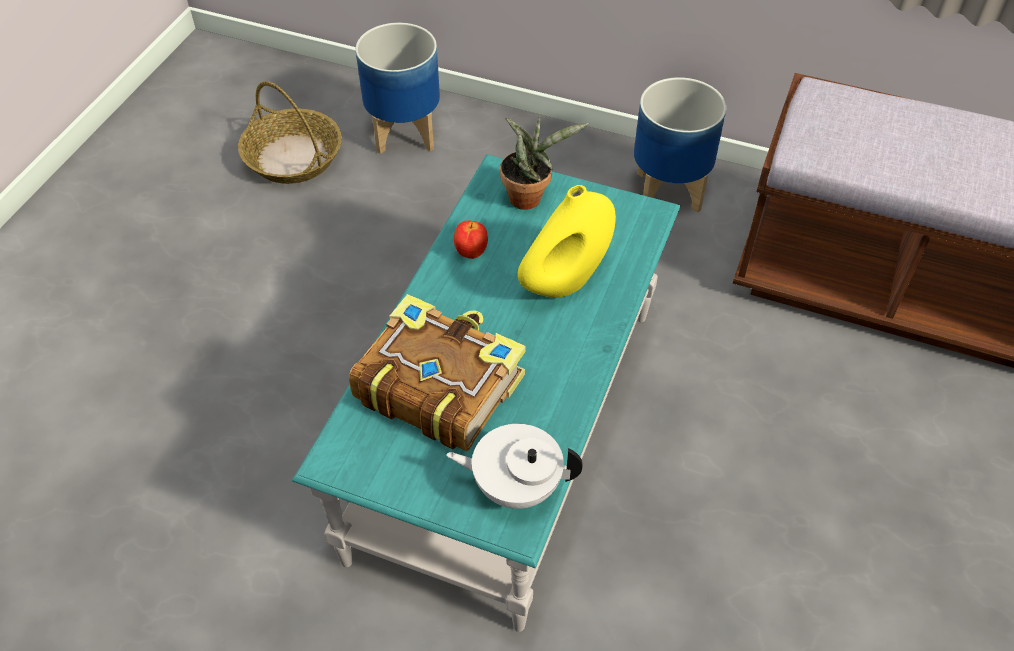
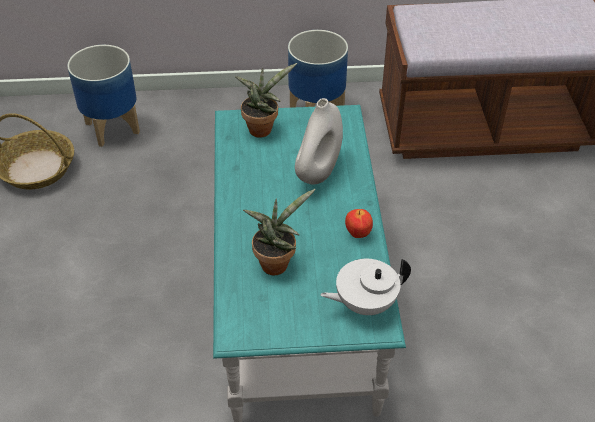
camera: 25 degrees left, 5 degrees down
book [349,294,526,451] -> potted plant [243,189,316,275]
apple [454,221,488,259] -> apple moved to [345,209,373,238]
yellow vase [517,185,616,298] -> white vase [295,98,343,185]

